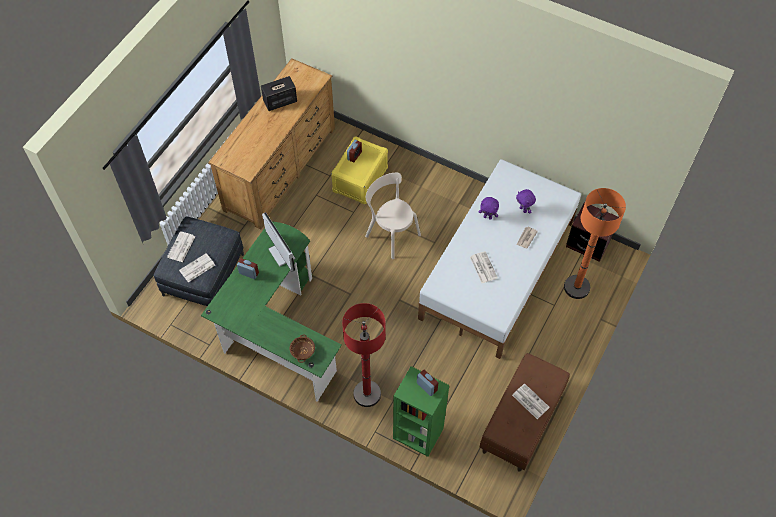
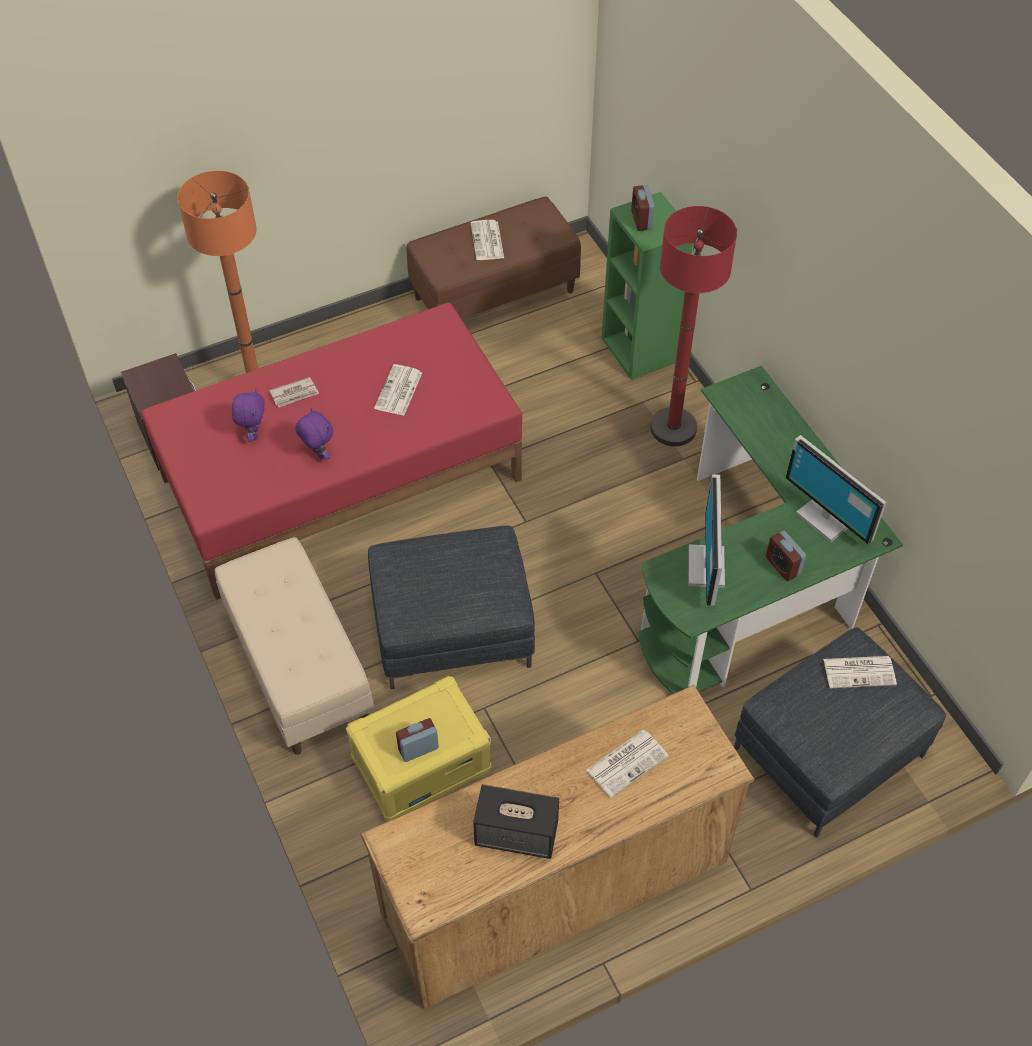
camera: 145 degrees left, 5 degrees down
newspaper [167,231,195,262] -> newspaper moved to [587,730,669,798]
brown bowl [290,334,315,363] -> none
beige chair [365,173,421,259] -> grey ottoman [368,526,535,689]
white bed [418,159,581,359] -> red bed [141,303,522,600]
none -> beige bench [215,537,374,755]
none -> monitor [786,435,886,544]

